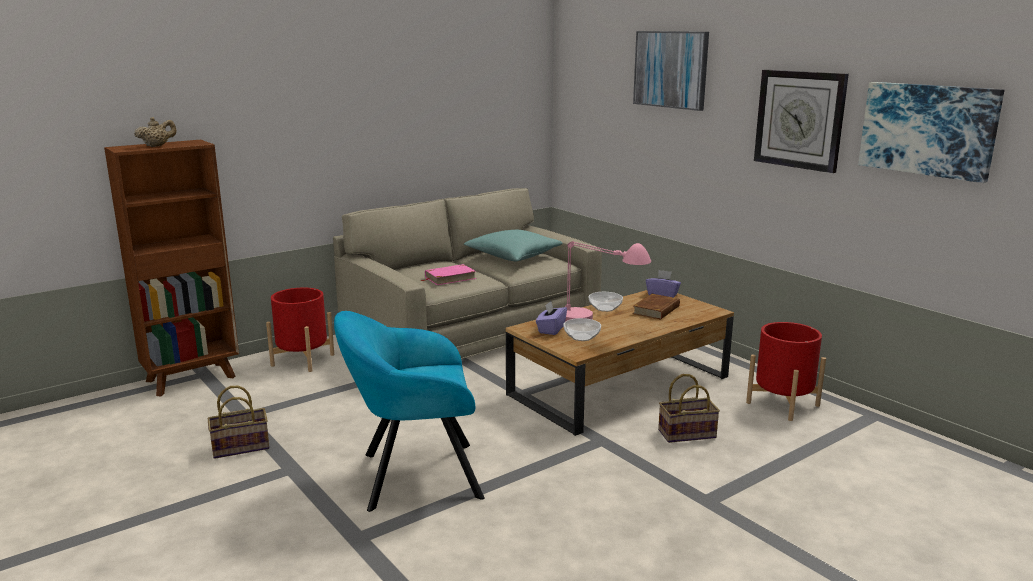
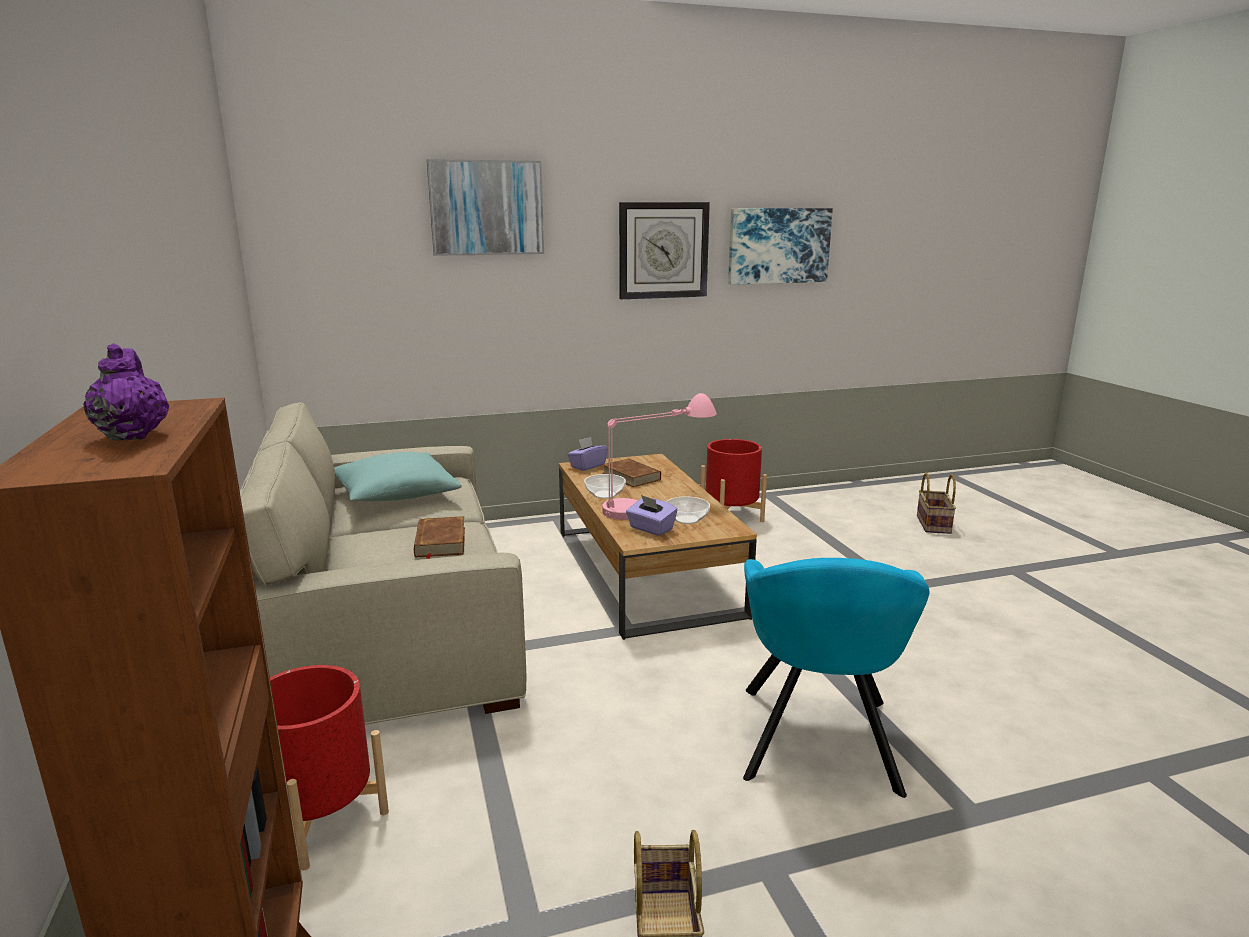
camera: 70 degrees left, 0 degrees up
beige teapot [134,117,176,147] -> purple teapot [83,343,169,440]
pink book [421,264,476,285] -> brown book [414,516,465,559]
basket [658,374,720,443] -> basket moved to [917,473,956,534]

